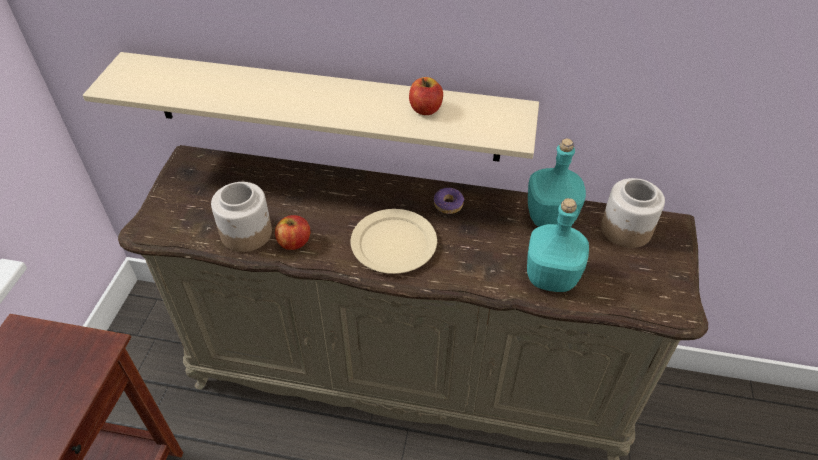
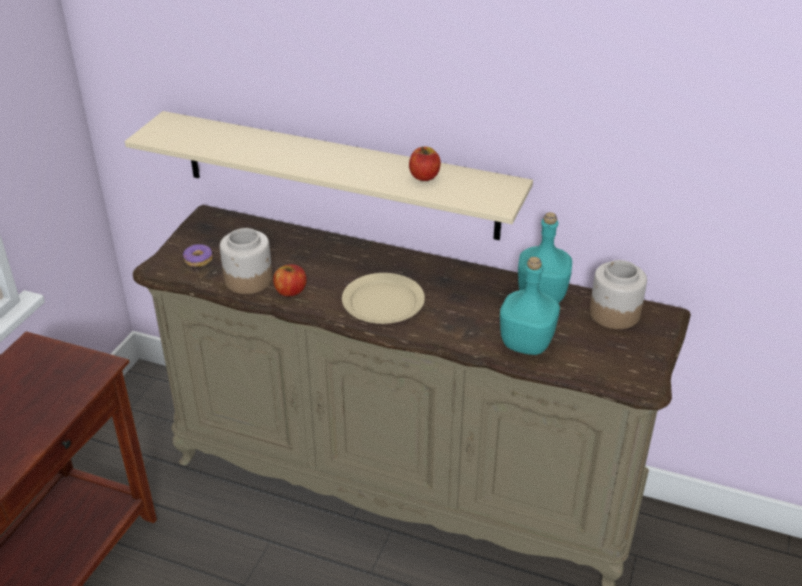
camera: 10 degrees right, 10 degrees down
donut [434,188,464,214] -> donut moved to [183,244,213,267]

